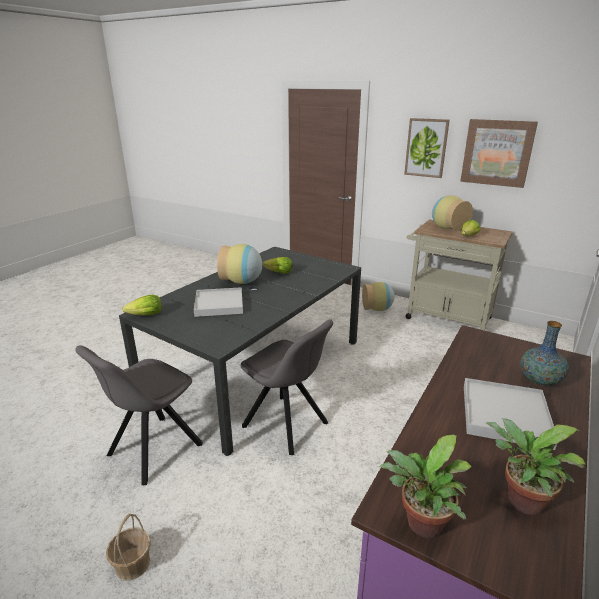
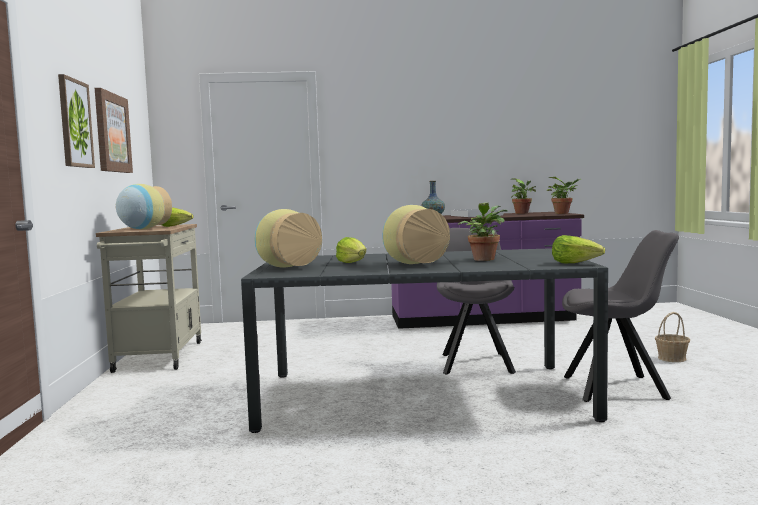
camera: 125 degrees left, 20 degrees down
white tray [194,287,243,317] -> potted plant [458,203,508,261]
vase [362,282,394,311] -> vase moved to [255,209,322,268]

